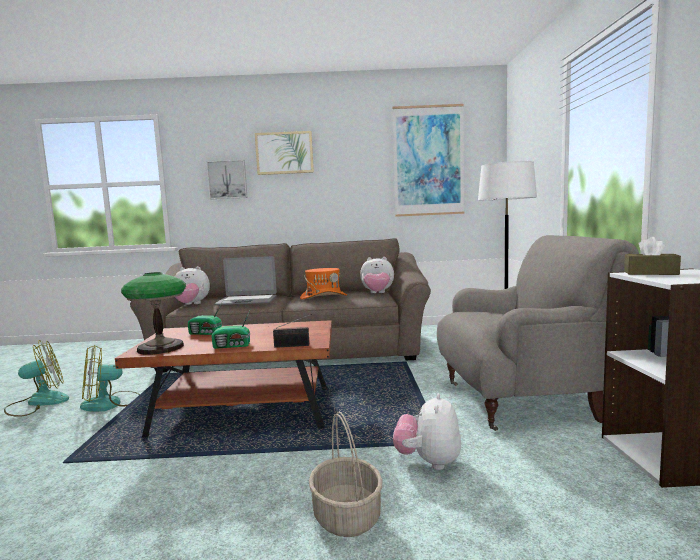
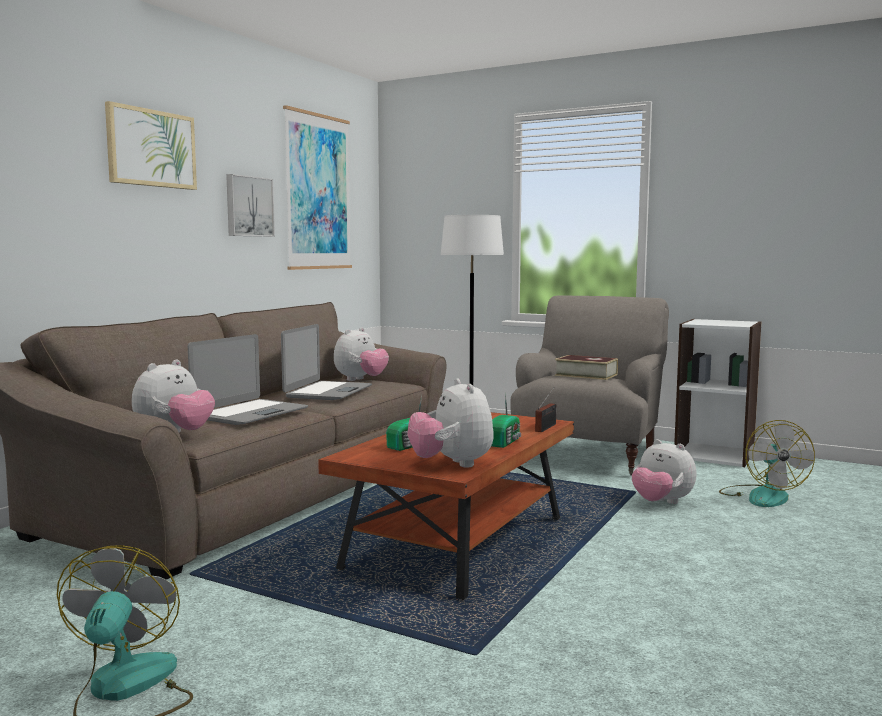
camera: 60 degrees left, 0 degrees up
fan [80,345,140,412] -> fan moved to [719,420,815,507]
table lamp [121,272,186,355] -> plush toy [408,378,494,468]
picture [206,160,248,199] -> picture moved to [226,174,275,237]
orange hat [300,268,347,299] -> laptop [281,324,372,400]
basket [309,411,382,537] -> none
brown tissue box [624,237,681,275] -> none
none -> book [555,355,618,380]

